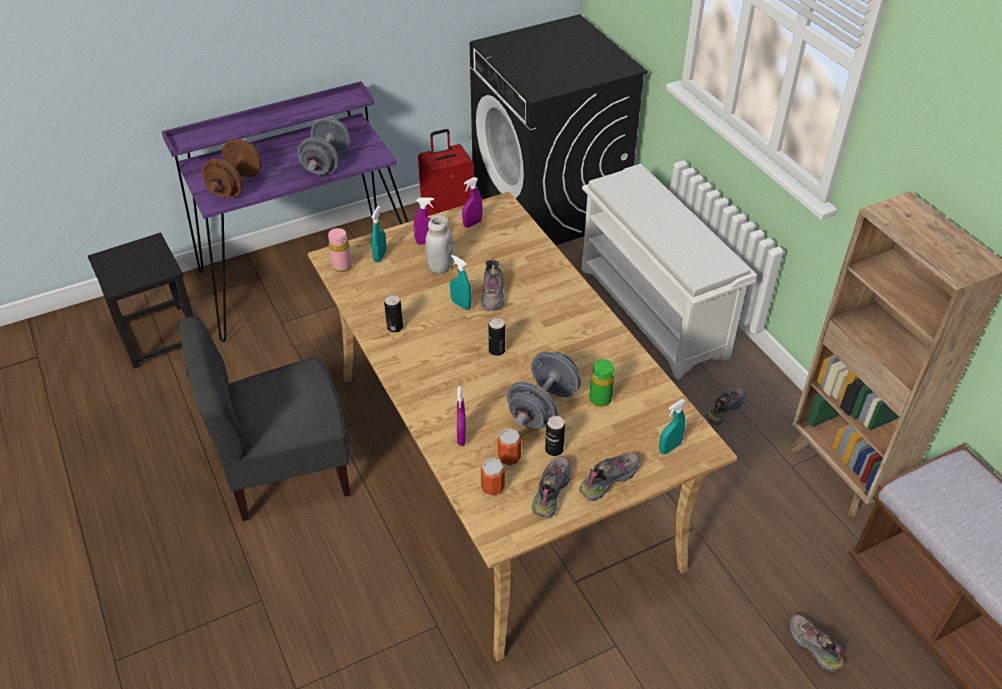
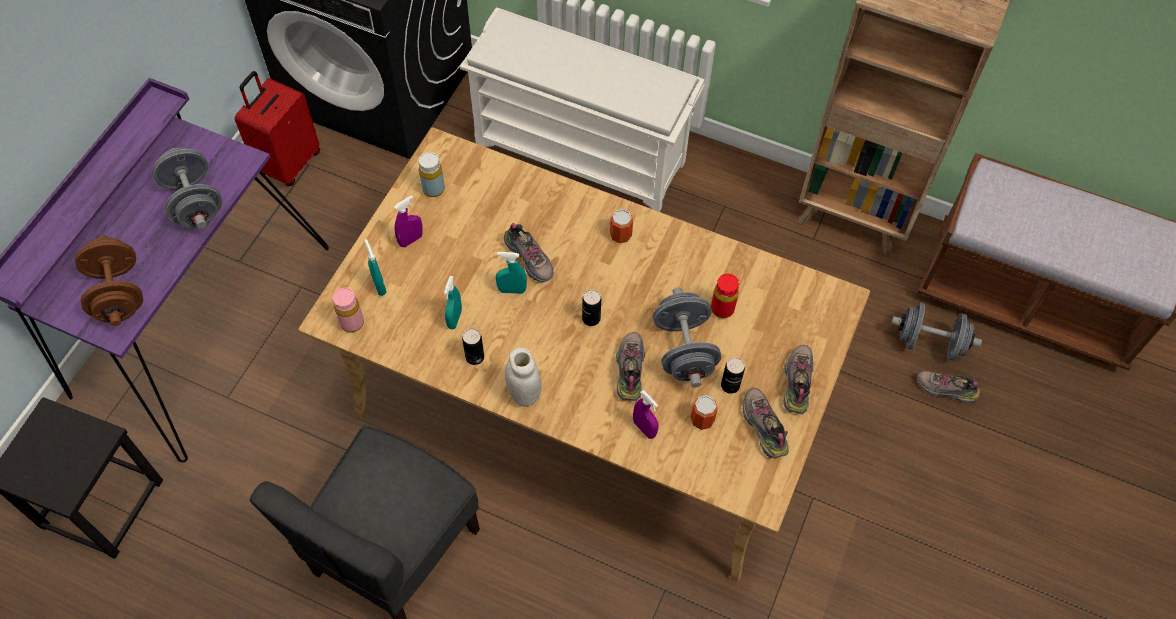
camera: 40 degrees left, 15 degrees up
white jar [425,215,454,274] -> white jar moved to [505,347,541,407]
purple spray bottle [462,177,483,228] -> yellow bottle [418,152,445,197]
can [481,458,505,496] -> can moved to [610,209,633,243]
green bottle [589,359,614,407] -> red bottle [711,274,739,318]
turquoise spray bottle [659,399,686,454] -> turquoise spray bottle moved to [444,276,462,329]
shoe [707,388,745,425] -> shoe moved to [616,332,645,401]
none -> grey dumbbell [891,302,982,361]

